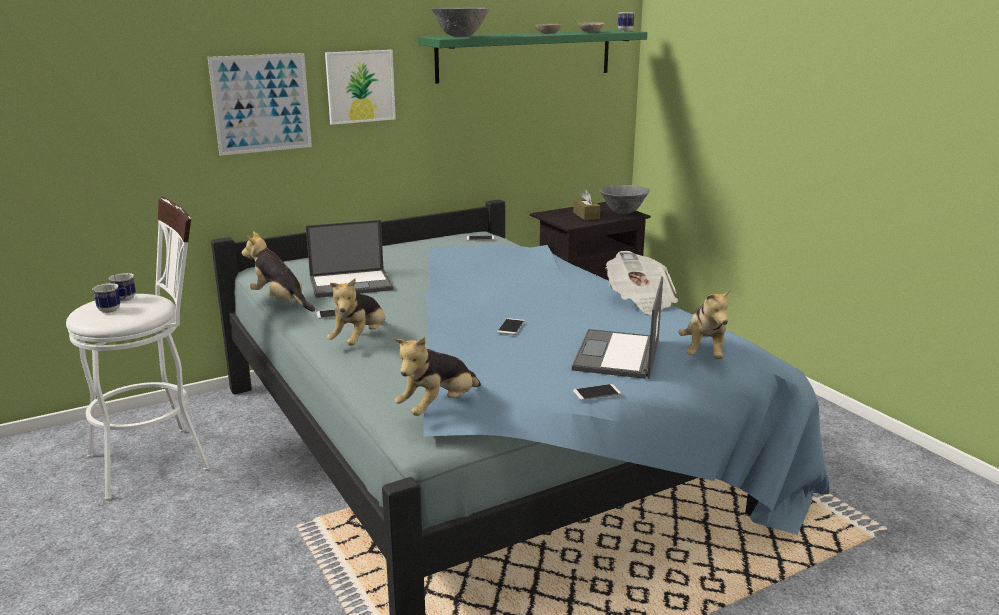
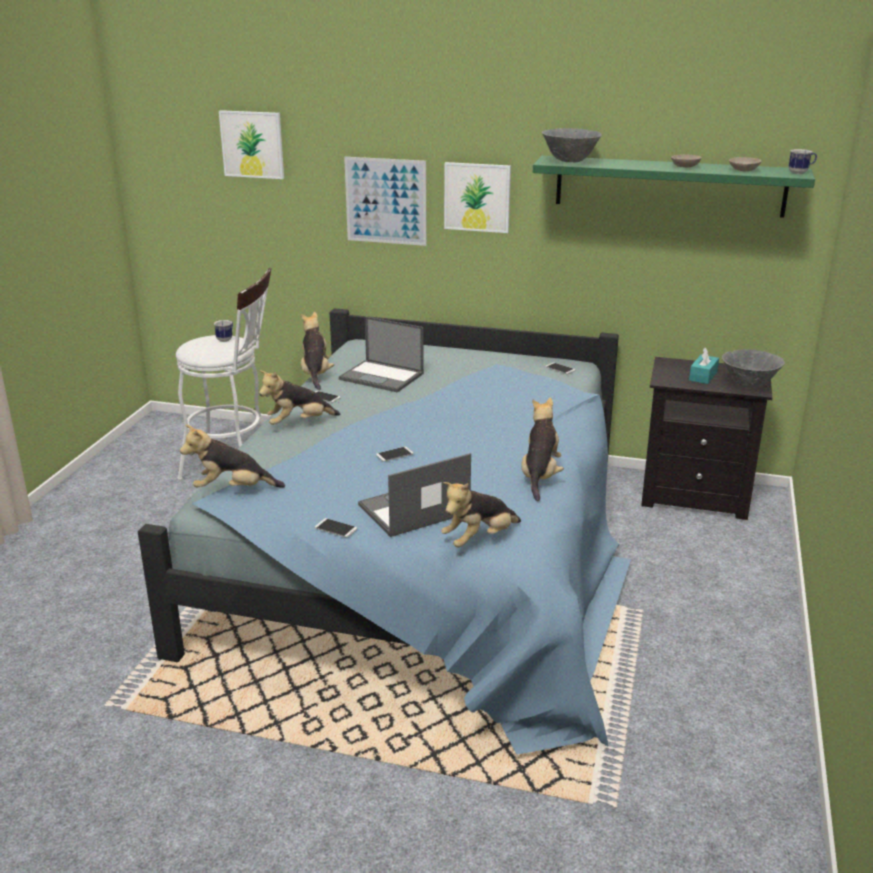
camera: 45 degrees right, 5 degrees up
mug [92,283,127,313] -> none
brown tissue box [573,189,600,220] -> turquoise tissue box [689,347,719,384]
newspaper [606,251,678,315] -> plush toy [521,397,564,501]
none -> picture [219,110,284,179]

